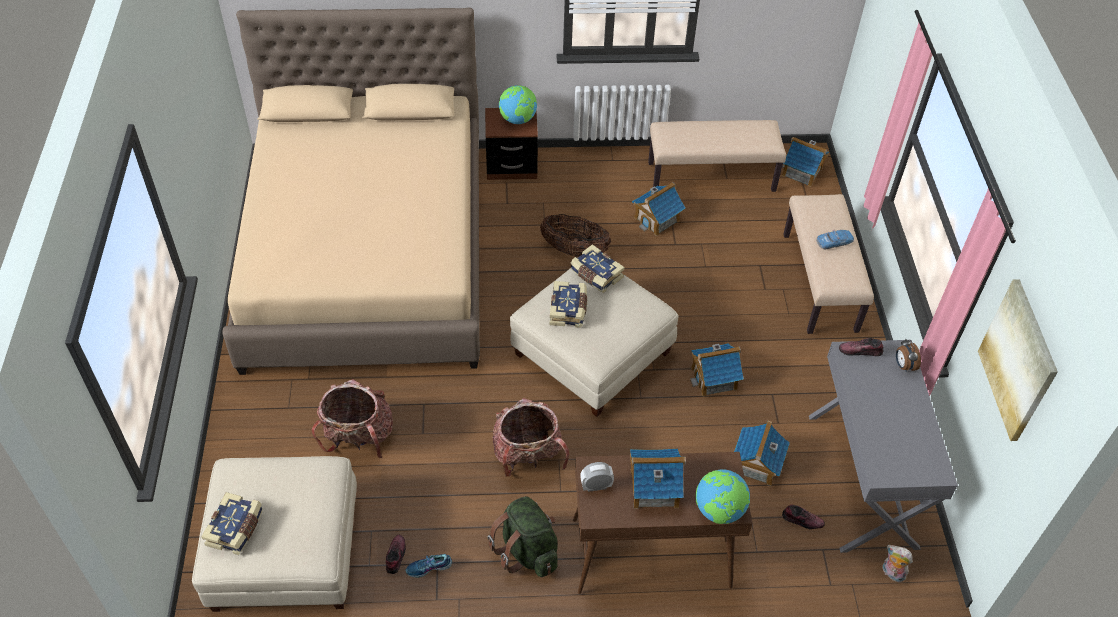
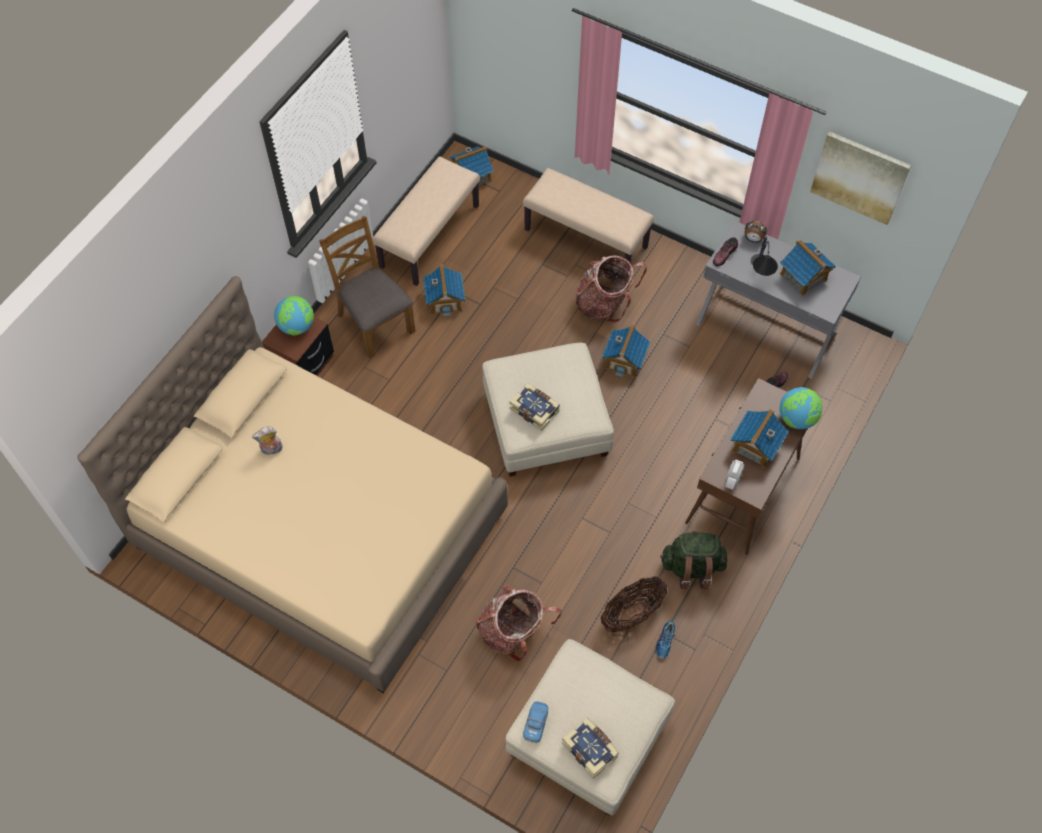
camera: 55 degrees left, 10 degrees up
shoe [386,535,406,574] -> none
backpack [493,398,569,476] -> backpack moved to [575,255,647,323]
basket [540,214,611,257] -> basket moved to [601,576,667,633]
book [570,244,625,293] -> none
toy house [734,421,790,486] -> toy house moved to [780,239,836,296]
toy car [816,230,854,249] -> toy car moved to [523,701,548,743]
plush toy [882,545,913,582] -> plush toy moved to [252,426,283,455]
none -> brown chair [319,216,415,358]
none -> table lamp [751,236,778,276]

